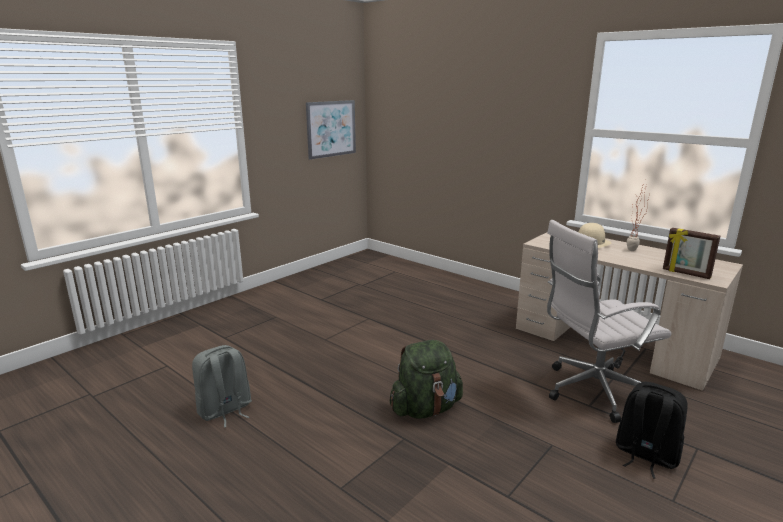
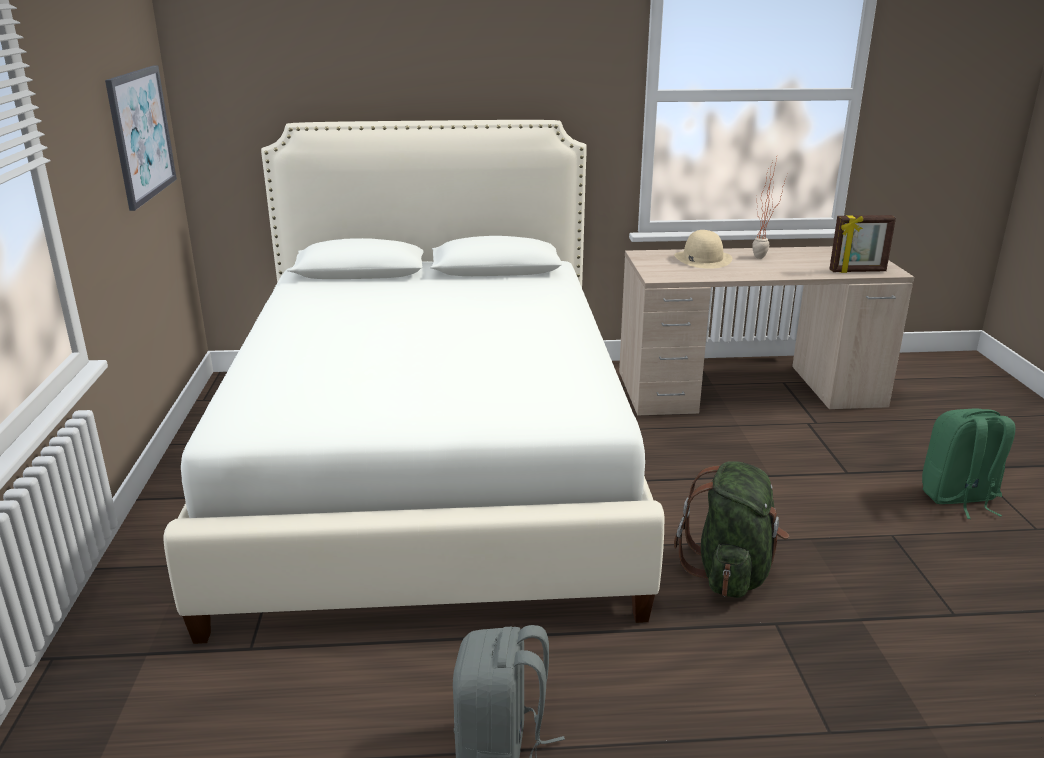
camera: 45 degrees left, 5 degrees up
white office chair [547,220,672,423] -> none
black backpack [616,382,688,479] -> green backpack [922,409,1015,519]
none -> white bed [163,120,664,644]

